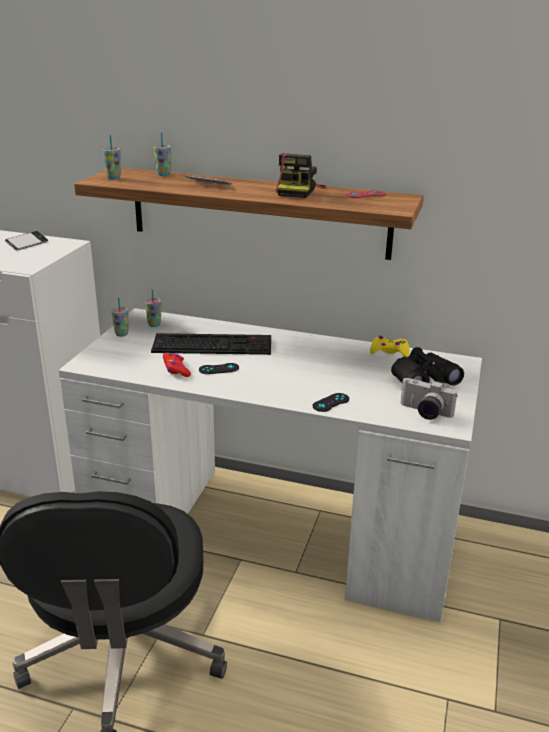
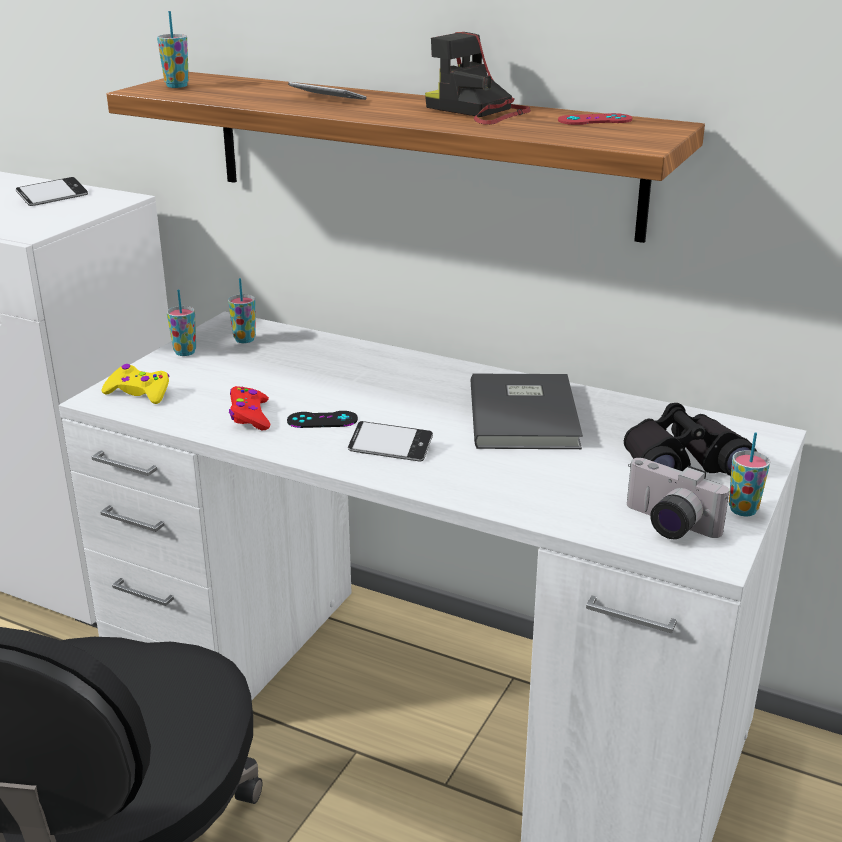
camera: 10 degrees right, 0 degrees up
keyboard [151,333,271,355] -> none
cup [154,132,171,176] -> cup moved to [729,432,770,516]
camera [276,153,327,198] -> camera turned 105 degrees clockwise [425,32,531,125]
black game controller [312,393,349,412] -> none
yellow game controller [370,336,409,357] -> yellow game controller moved to [101,364,170,404]
none -> phone [348,421,433,461]
none -> grey book [470,374,583,449]

